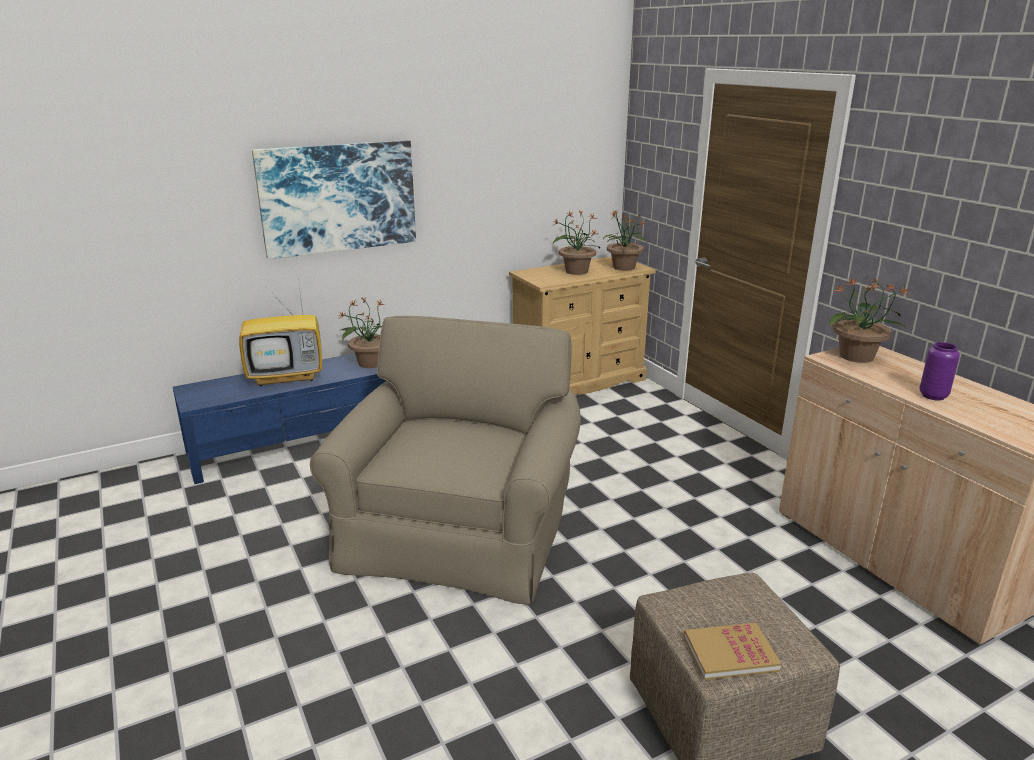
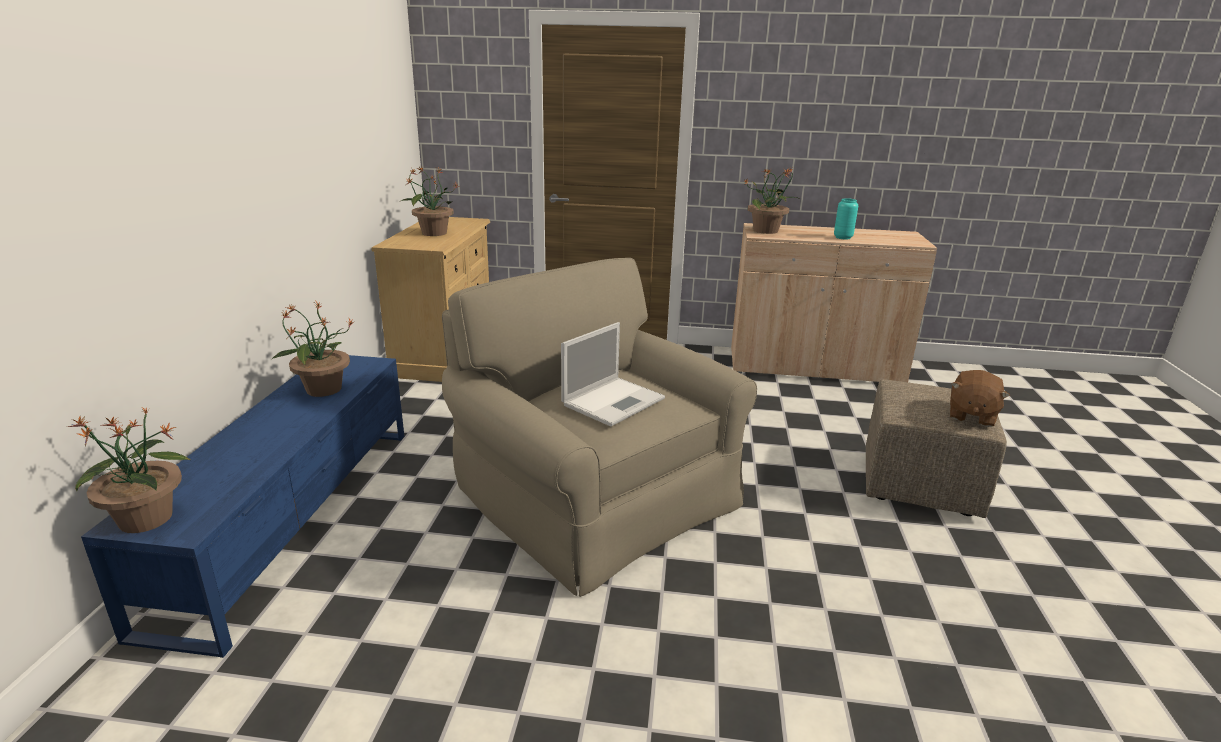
camera: 55 degrees left, 0 degrees up
television [239,278,322,386] -> none
picture [252,140,416,259] -> none
potted plant [603,210,647,271] -> potted plant moved to [68,407,192,533]
book [684,623,781,680] -> brown plush toy [950,370,1010,427]
purple vase [920,342,960,401] -> turquoise vase [834,198,858,239]
none -> laptop [561,322,665,427]

